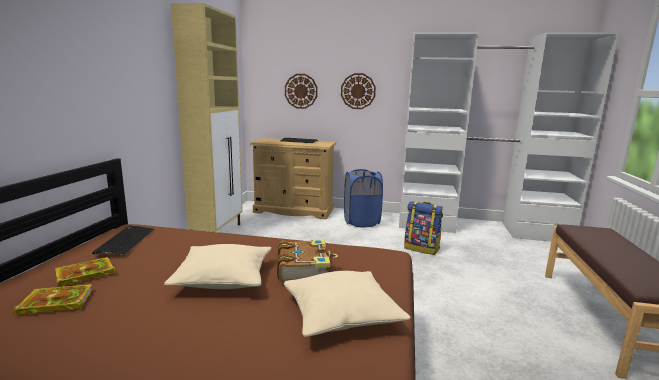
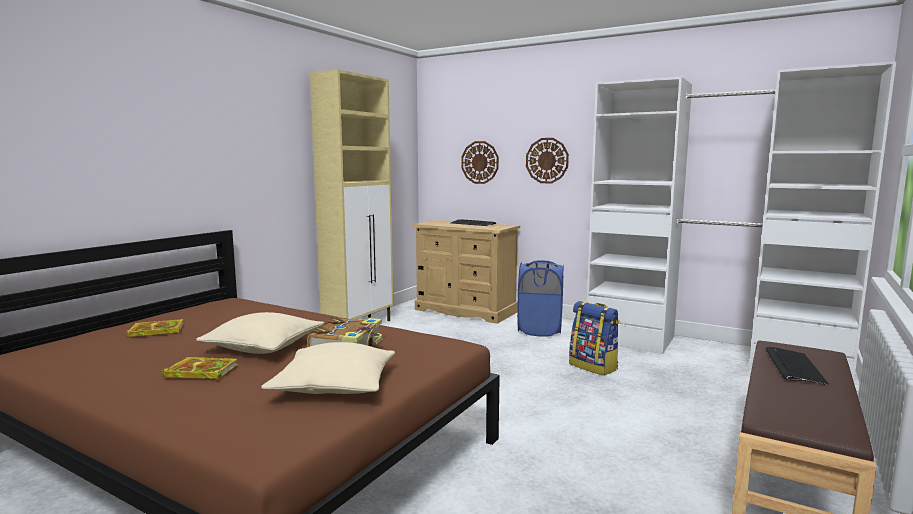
camera: 20 degrees right, 5 degrees down
book [13,284,93,315] -> book moved to [162,357,238,380]
keyboard [92,225,154,255] -> keyboard moved to [766,346,829,385]

